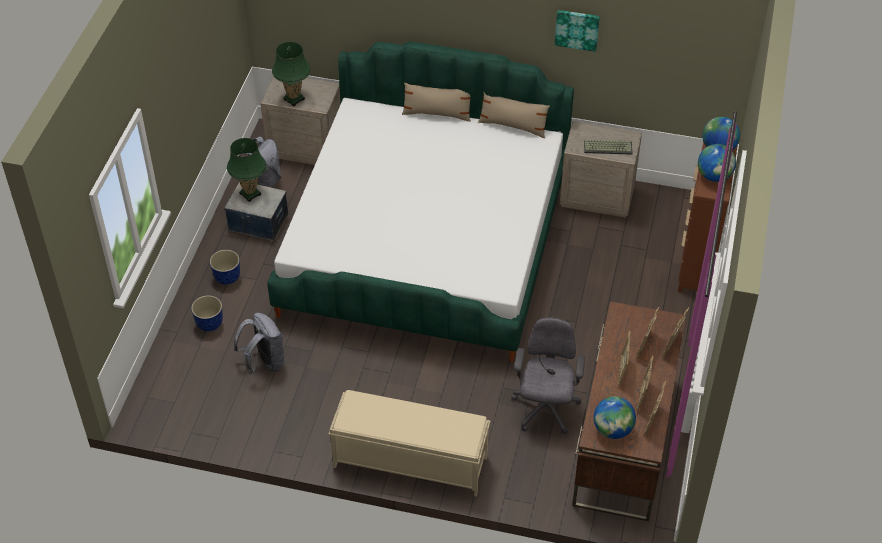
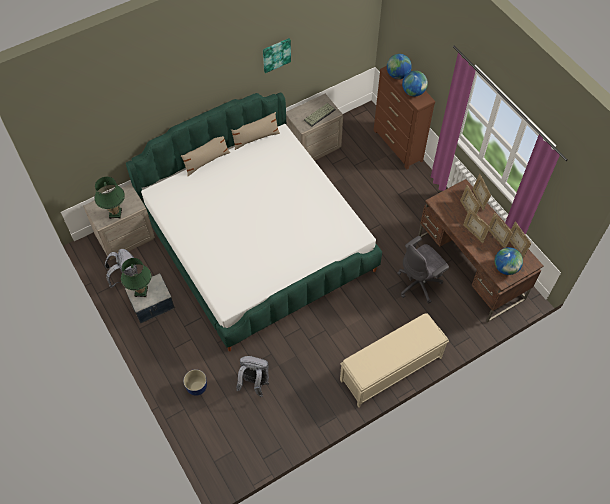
camera: 45 degrees left, 10 degrees up
planter [210,250,240,285] -> none
grey office chair [511,317,585,434] -> grey office chair turned 90 degrees counterclockwise [397,236,449,303]

